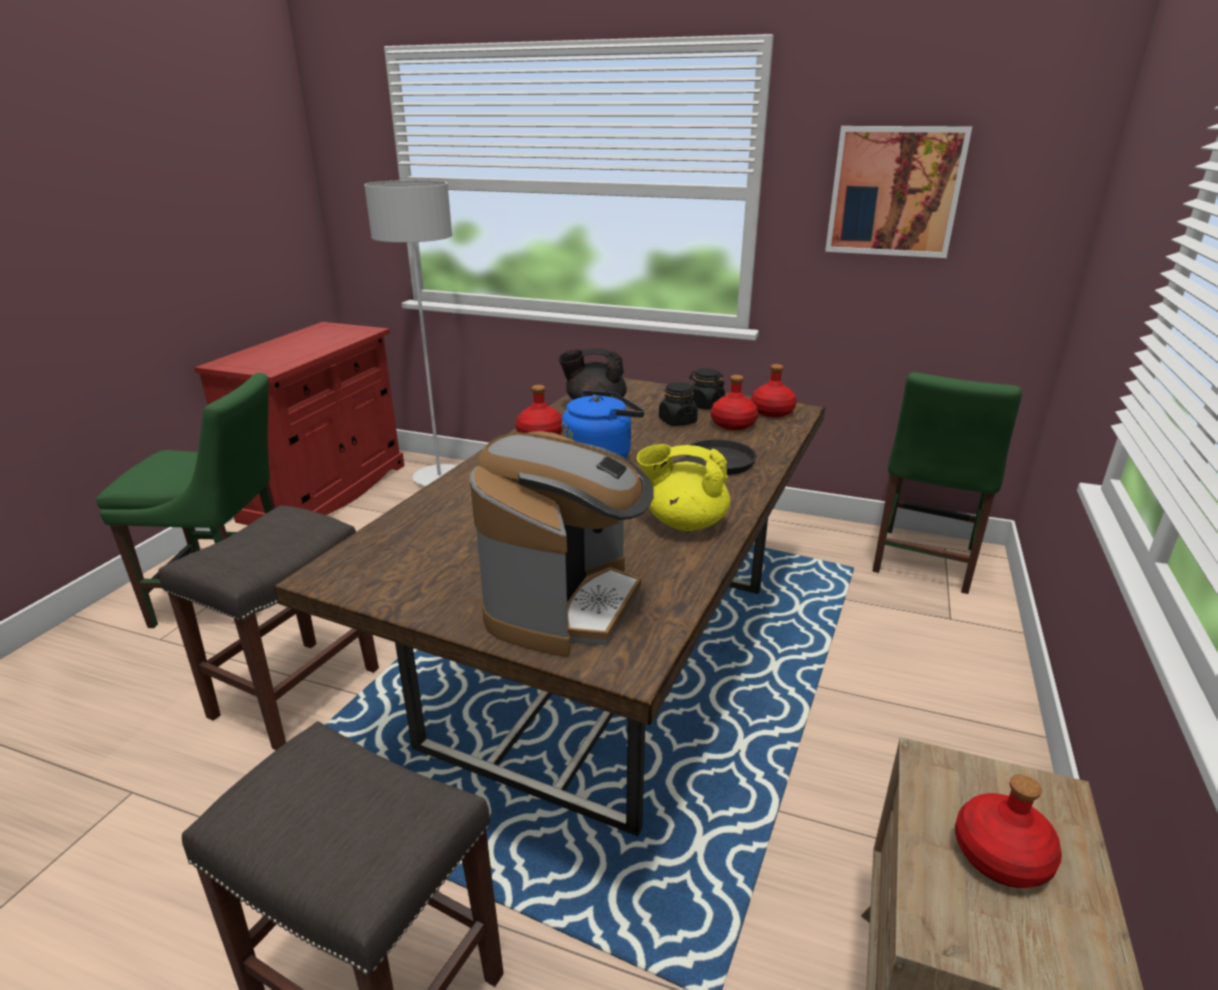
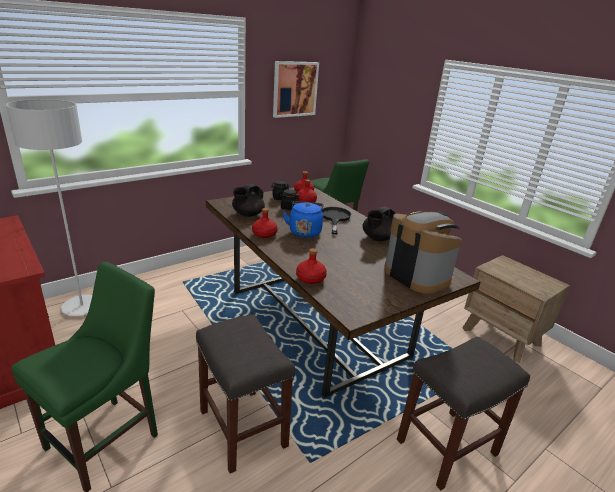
camera: 60 degrees left, 0 degrees up
yellow teapot [637,444,730,531] -> black teapot [362,206,397,241]
red bottle [955,775,1062,888] -> red bottle moved to [296,248,327,284]

